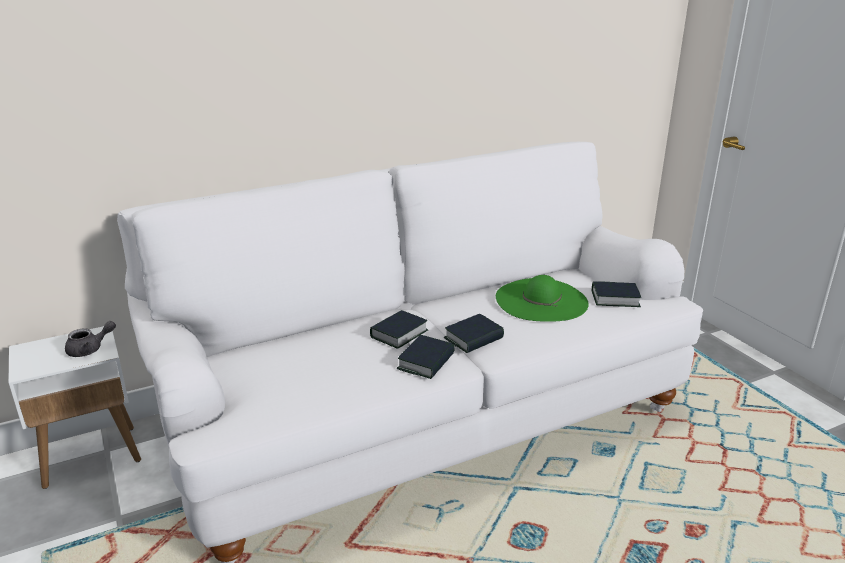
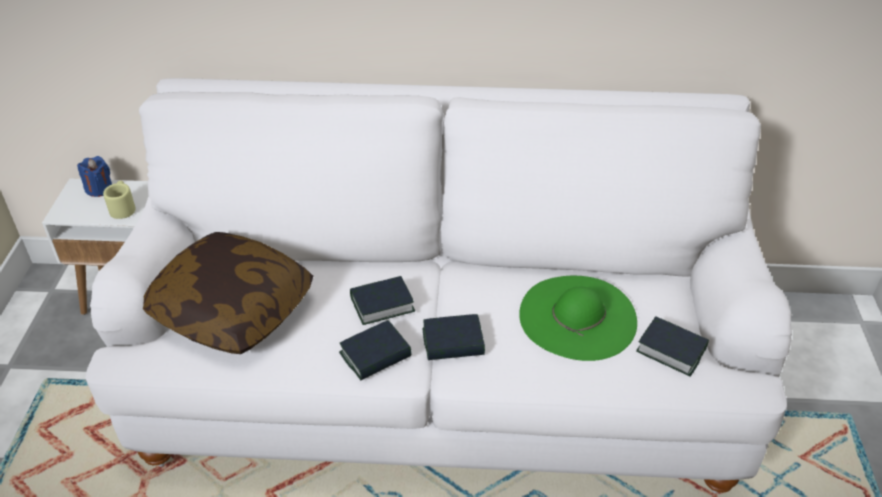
camera: 30 degrees right, 15 degrees up
grey teapot [65,321,116,357] -> beige mug [103,181,136,219]
none -> blue candle [77,156,112,197]
none -> pillow [143,232,313,354]

